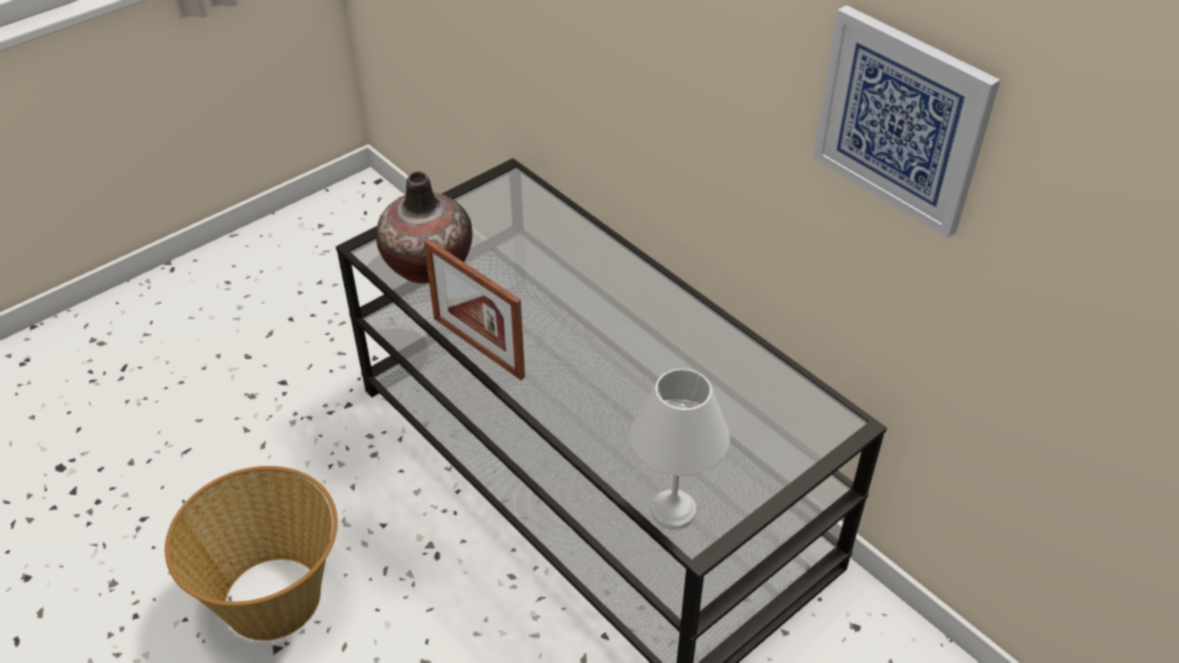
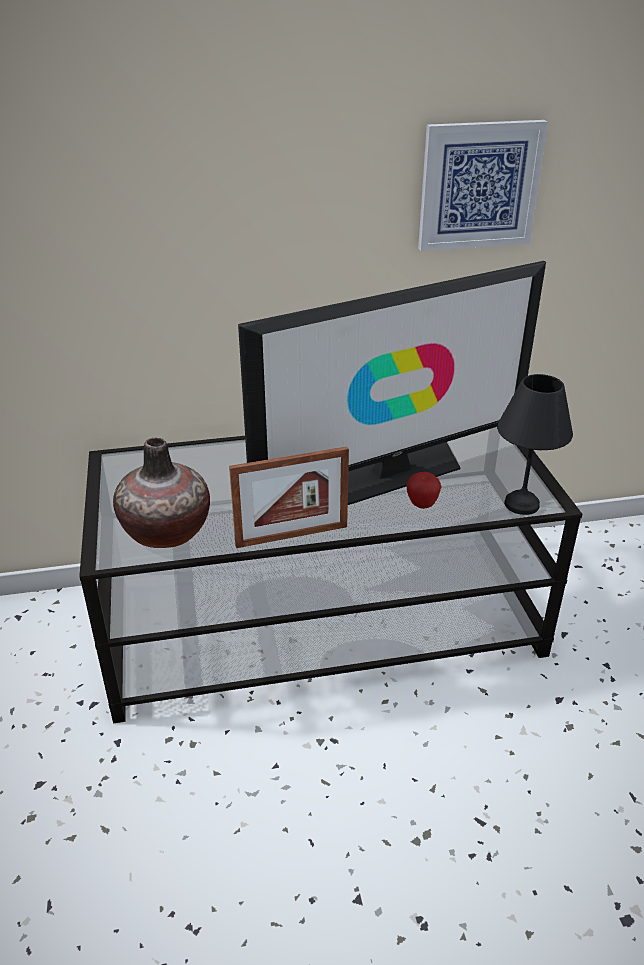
camera: 60 degrees left, 10 degrees down
basket [165,466,338,641] -> none
white table lamp [630,368,730,530] -> black table lamp [497,374,573,515]
none -> television [238,261,546,505]
none -> apple [407,472,442,509]

